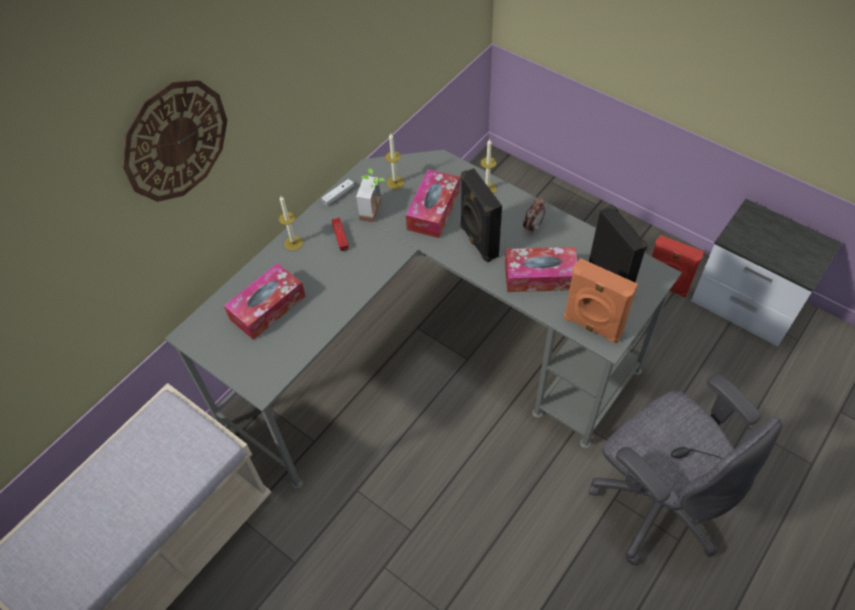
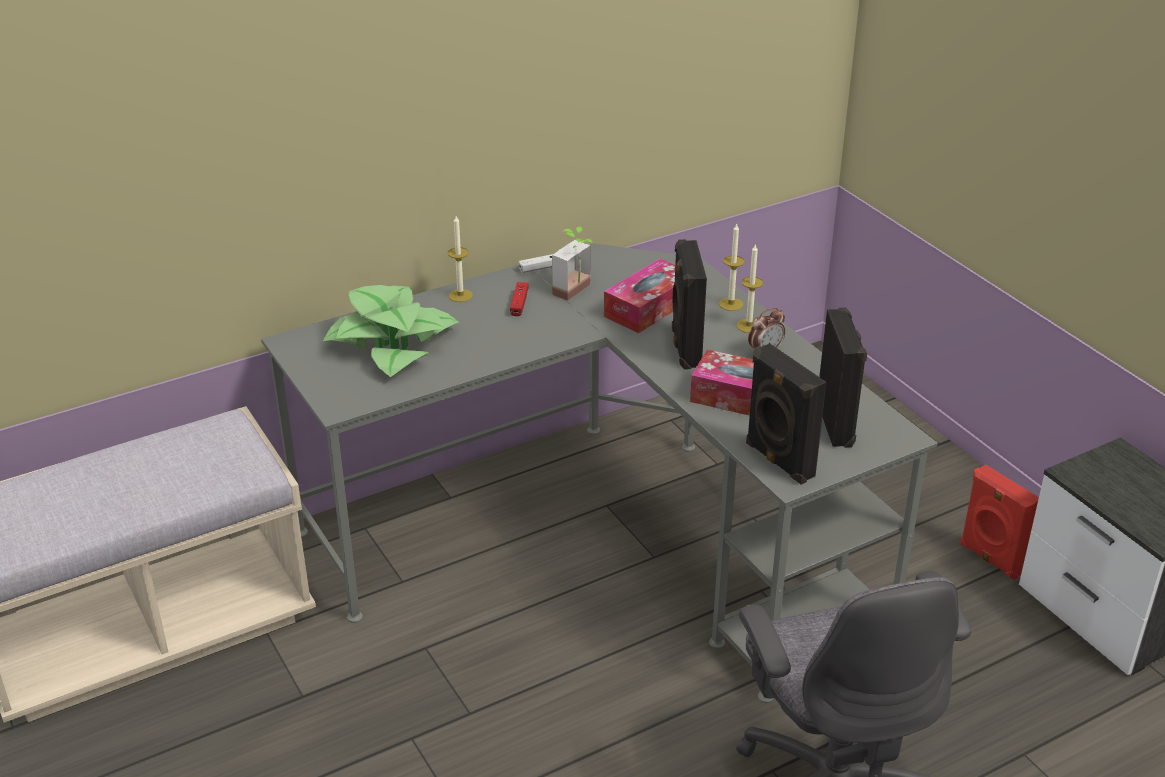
camera: 20 degrees right, 20 degrees down
wall clock [122,80,227,202] -> none
tissue box [224,263,305,340] -> potted plant [323,285,459,377]
candle [385,134,404,189] -> candle moved to [736,244,763,333]
orange speaker [563,258,638,343] -> black speaker [746,343,826,485]

